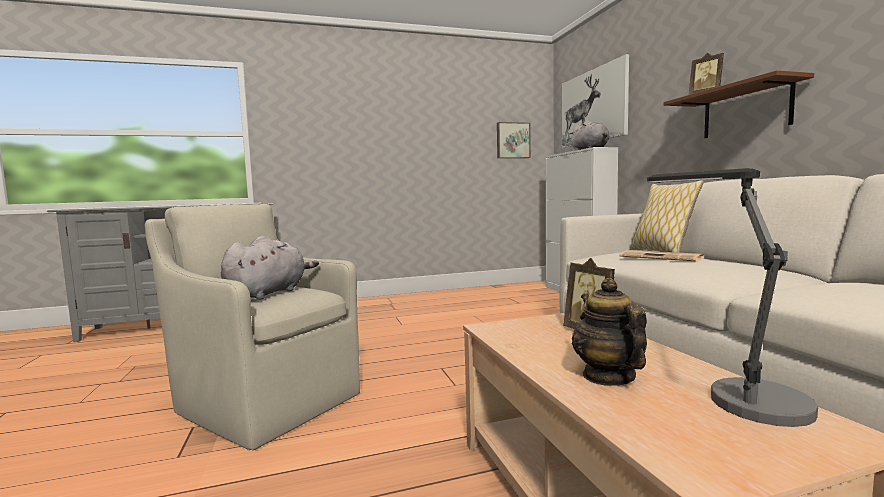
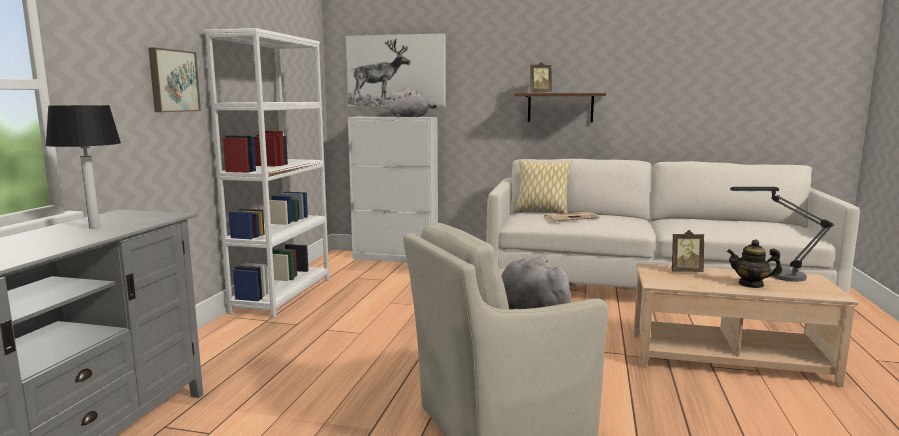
camera: 60 degrees left, 5 degrees up
picture [497,122,531,158] -> picture moved to [148,48,201,112]
none -> table lamp [45,105,121,229]
none -> white bookcase [204,28,329,318]

